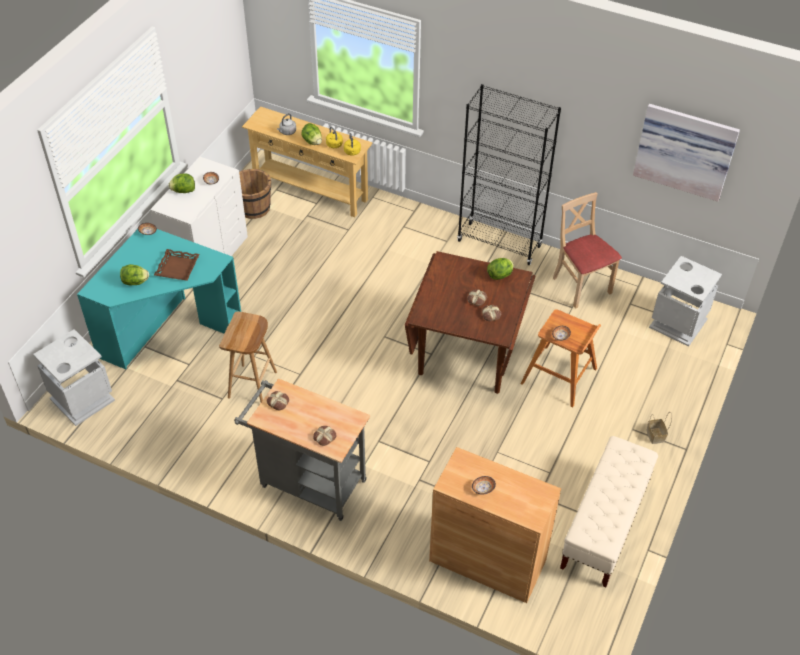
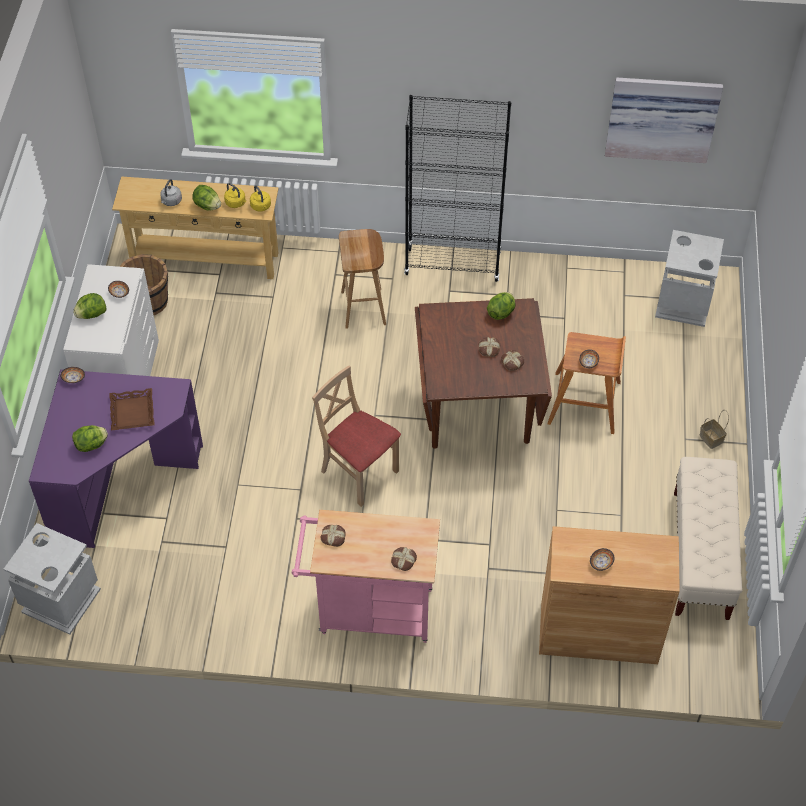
camera: 20 degrees left, 5 degrees up
turquoise desk [77,229,241,369] -> purple desk [29,369,203,548]
brown stool [219,311,277,402] -> brown stool moved to [339,229,386,329]
grey cart [234,379,370,521] -> pink cart [292,510,440,643]
beige chair [553,192,622,309] -> beige chair moved to [312,365,401,507]

